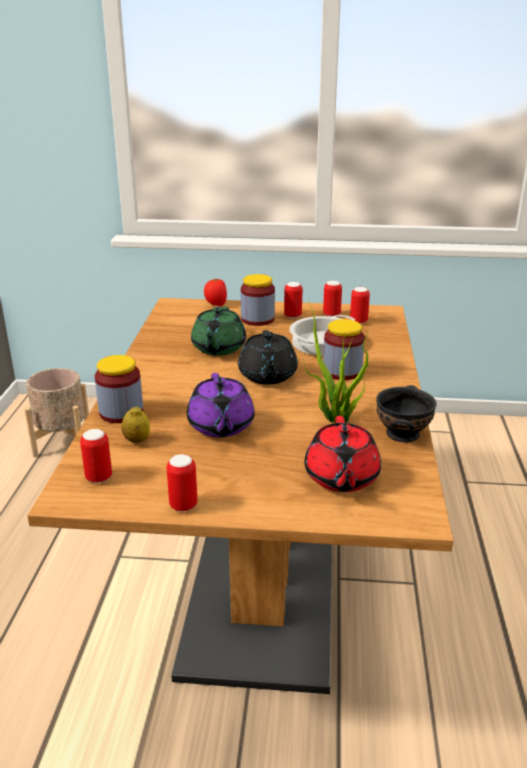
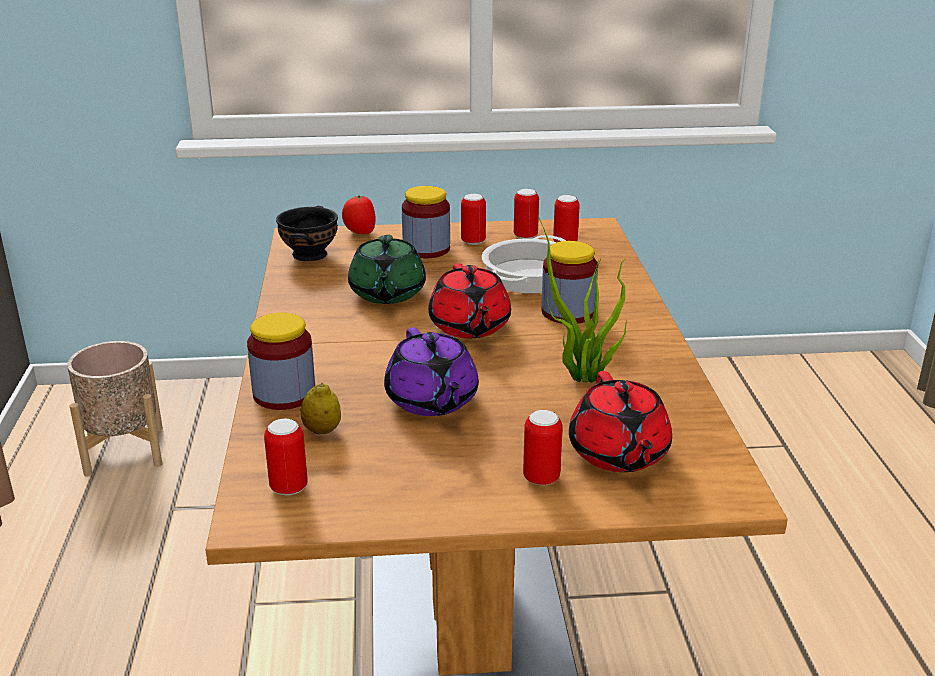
camera: 10 degrees left, 0 degrees up
can [167,454,197,512] -> can moved to [523,410,563,485]
black teapot [238,330,298,385] -> red teapot [428,263,511,338]
black bowl [376,385,437,442] -> black bowl moved to [276,206,338,262]

